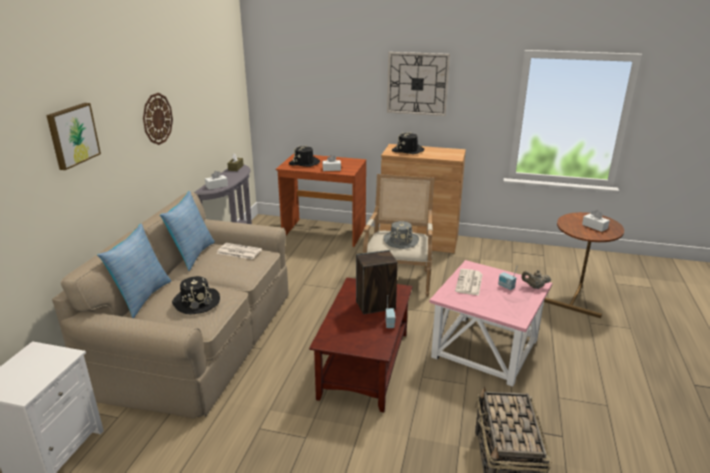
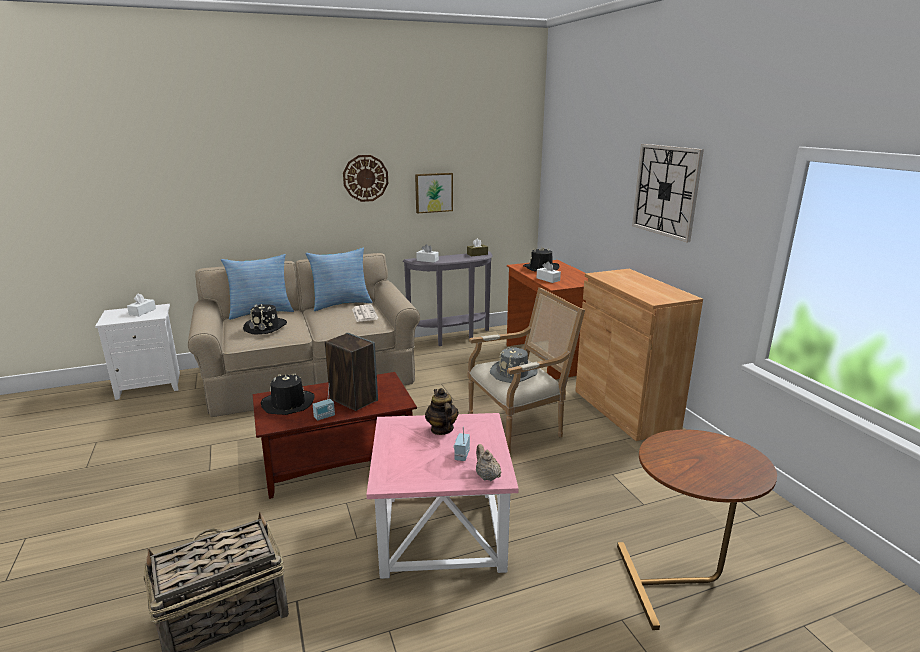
camera: 55 degrees right, 5 degrees down
picture [46,103,101,170] -> picture moved to [415,173,453,213]
black hat [392,132,424,154] -> black hat moved to [261,373,315,415]
newspaper [455,269,483,296] -> teapot [425,388,458,435]
white tissue box [582,210,610,232] -> white tissue box moved to [127,293,156,316]

